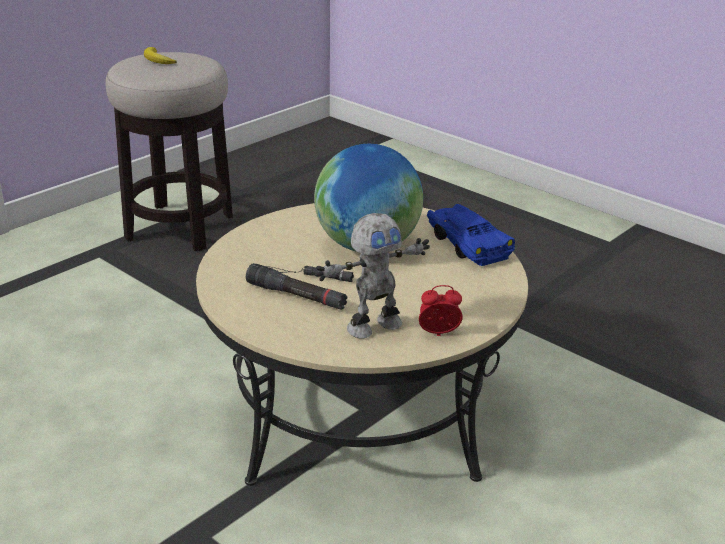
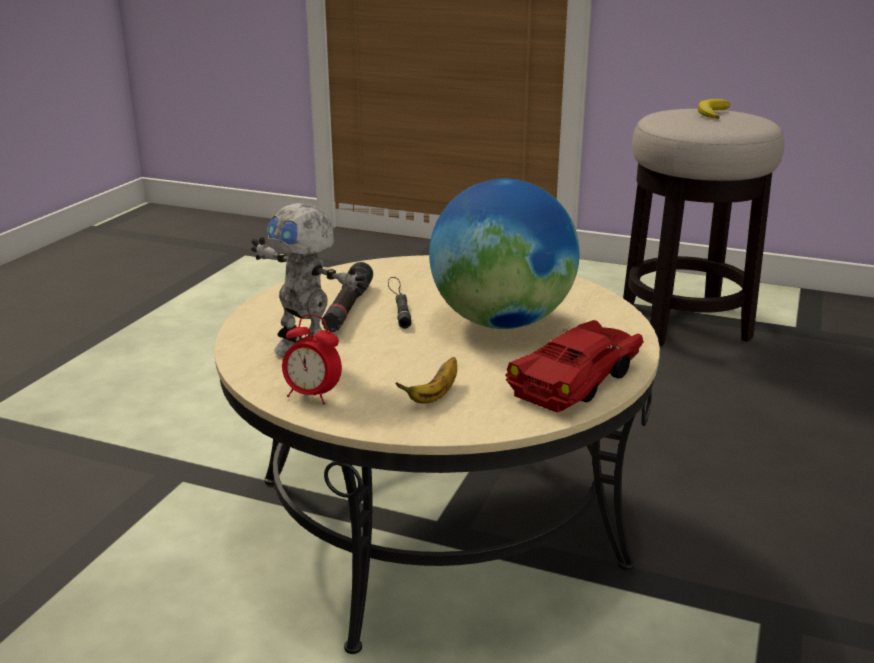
camera: 70 degrees right, 5 degrees down
alarm clock [419,285,463,336] -> alarm clock turned 135 degrees clockwise [282,314,342,405]
blue toy car [427,204,515,266] -> red toy car [506,320,644,413]
none -> banana [395,357,457,404]

